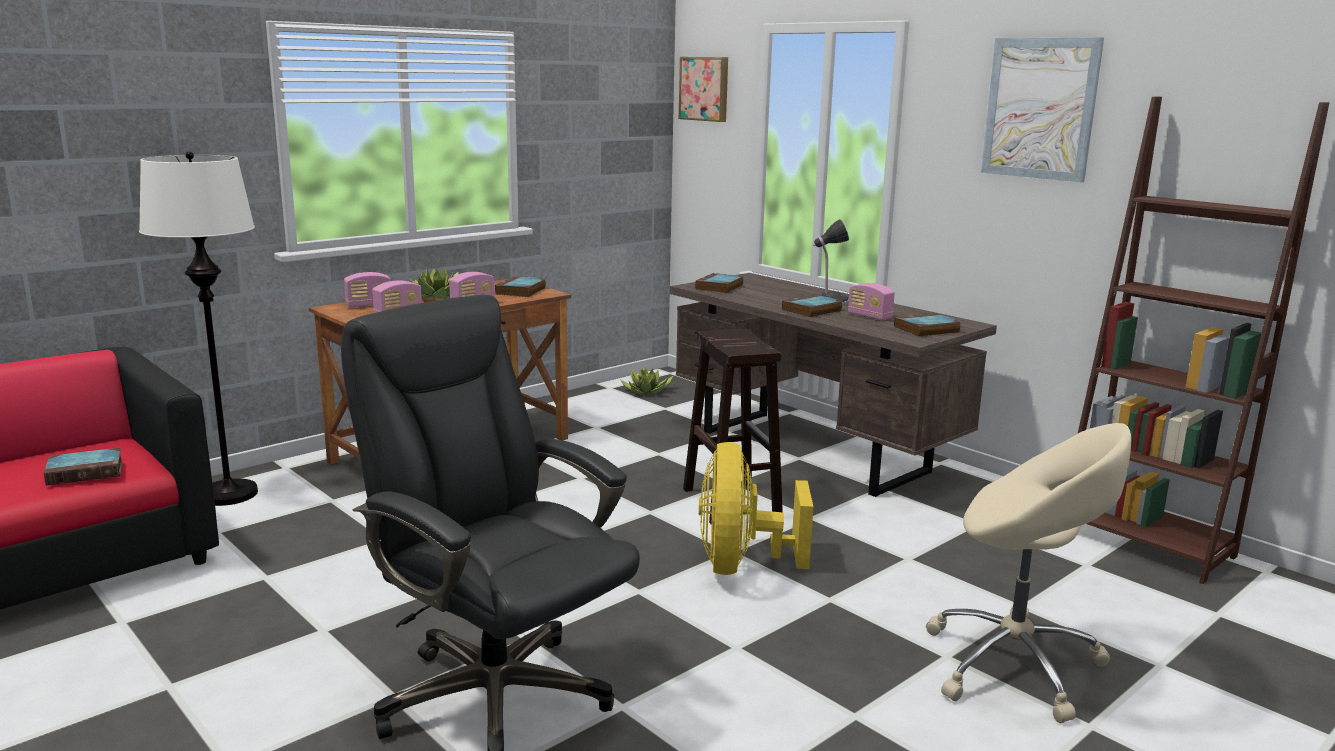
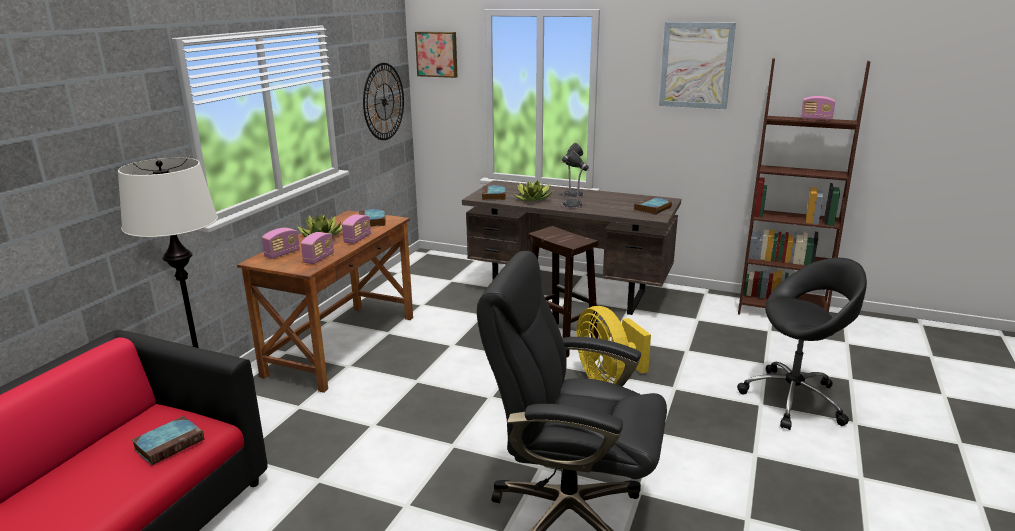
camera: 25 degrees left, 5 degrees up
potted plant [621,367,674,394] -> potted plant moved to [514,180,553,202]
book [782,294,842,318] -> table lamp [561,150,589,209]
radio [848,283,895,320] -> radio moved to [801,96,835,121]
beige office chair [926,423,1131,723] -> black office chair [737,258,867,430]
none -> wall clock [363,63,404,140]

